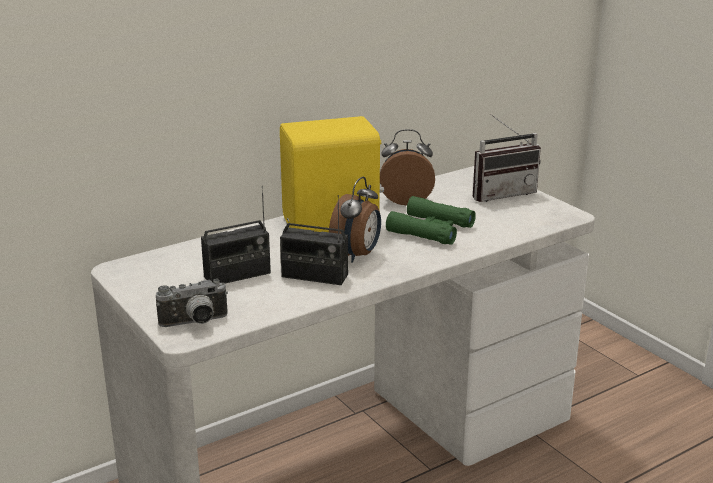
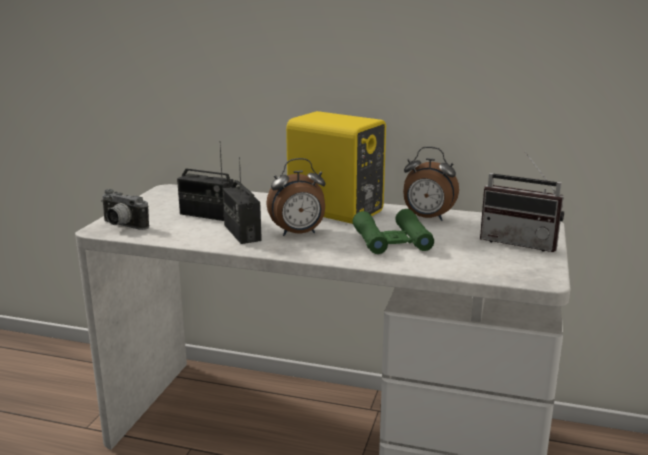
camera: 50 degrees right, 5 degrees down
alarm clock [380,129,435,205] -> alarm clock turned 150 degrees clockwise [403,147,459,221]

